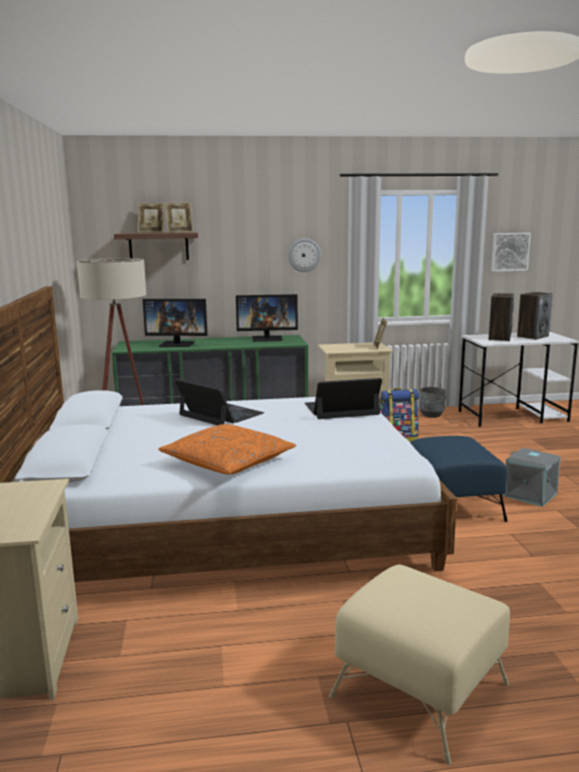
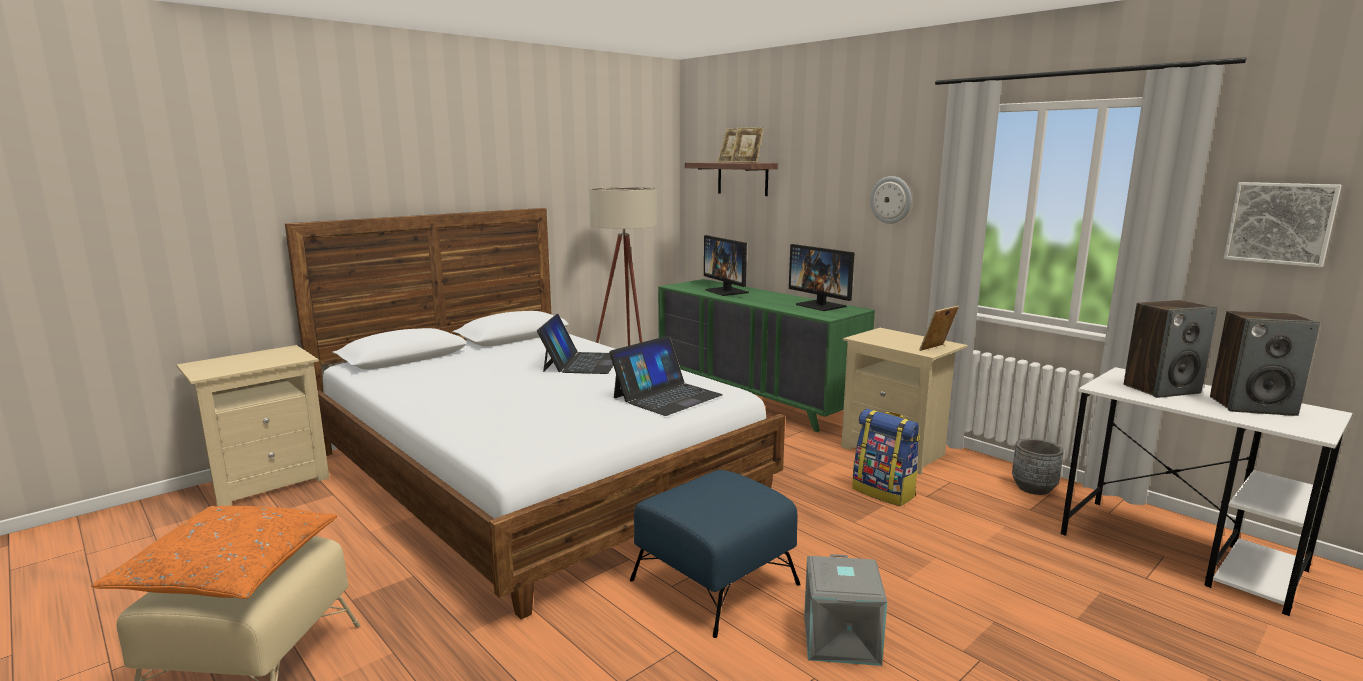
camera: 55 degrees right, 0 degrees up
orange pillow [158,424,296,474] -> orange pillow moved to [92,506,337,599]
laptop [305,378,382,419] -> laptop turned 90 degrees clockwise [609,336,723,416]

